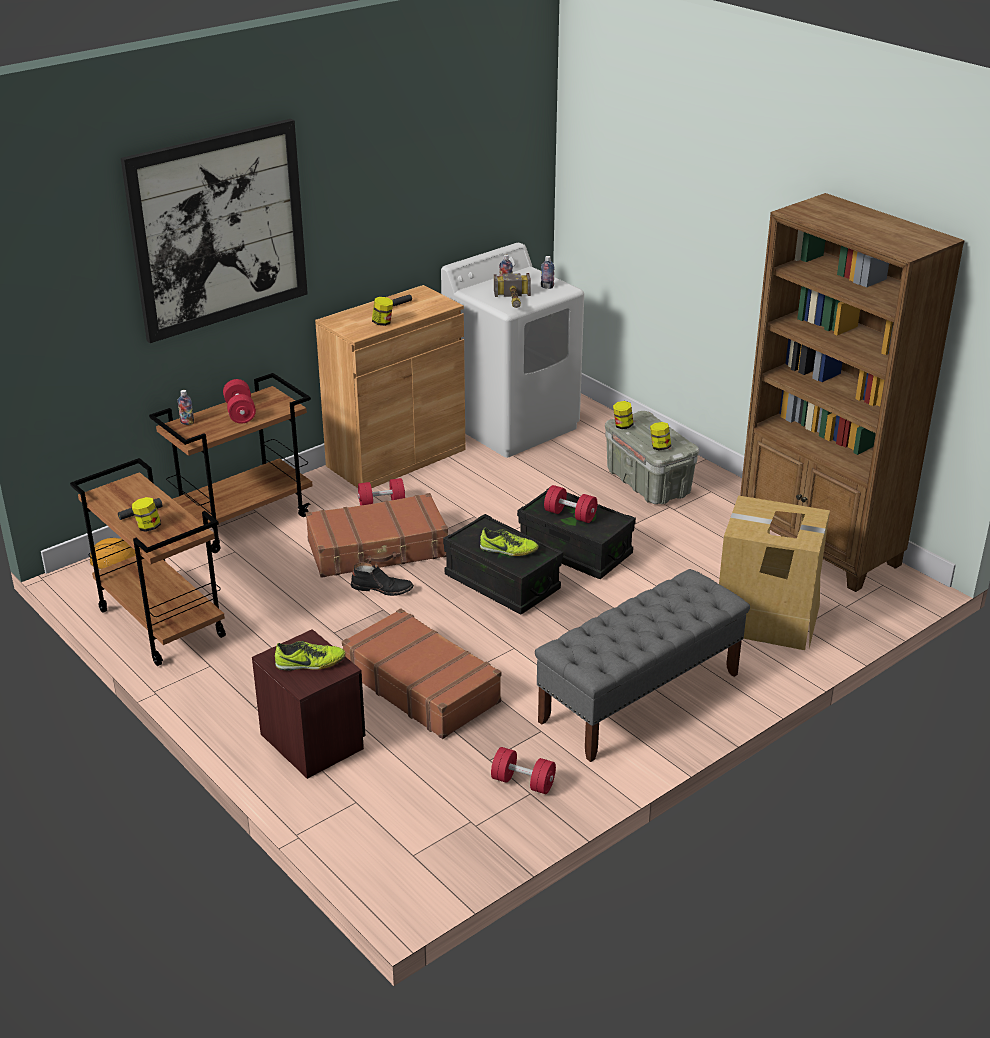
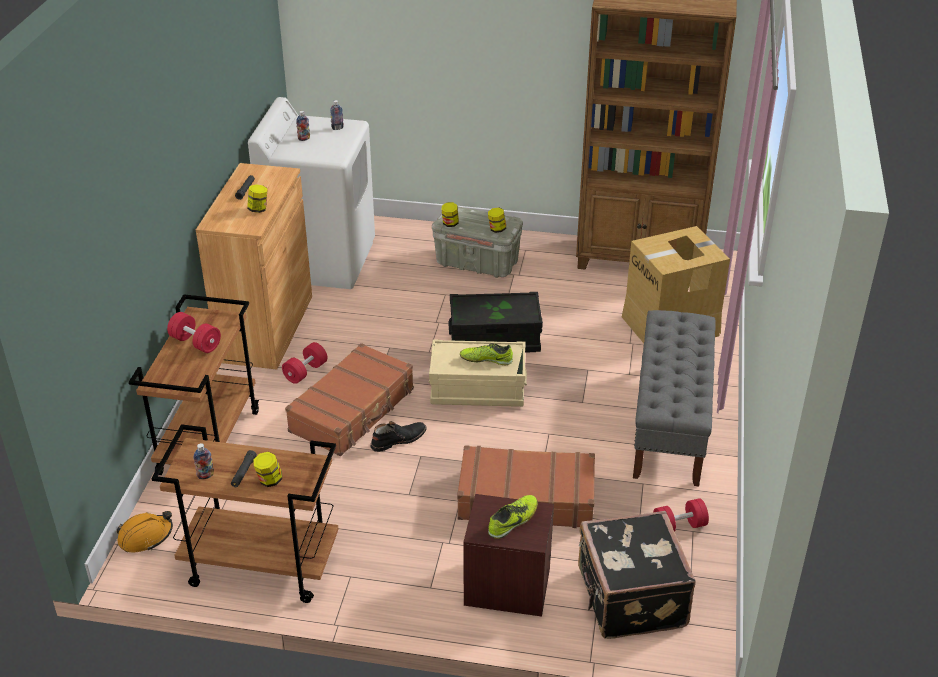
camera: 40 degrees left, 5 degrees up
picture [121,119,308,343] -> none
bottle [177,390,194,425] -> bottle moved to [194,443,214,479]
black storage box [443,514,563,615] -> beige storage box [429,339,527,407]
shoe [480,528,538,556] -> shoe turned 150 degrees counterclockwise [460,343,513,365]
hammer [494,273,531,308] -> none
red dumbbell [544,485,598,523] -> none
none -> black suitcase [578,511,696,639]

